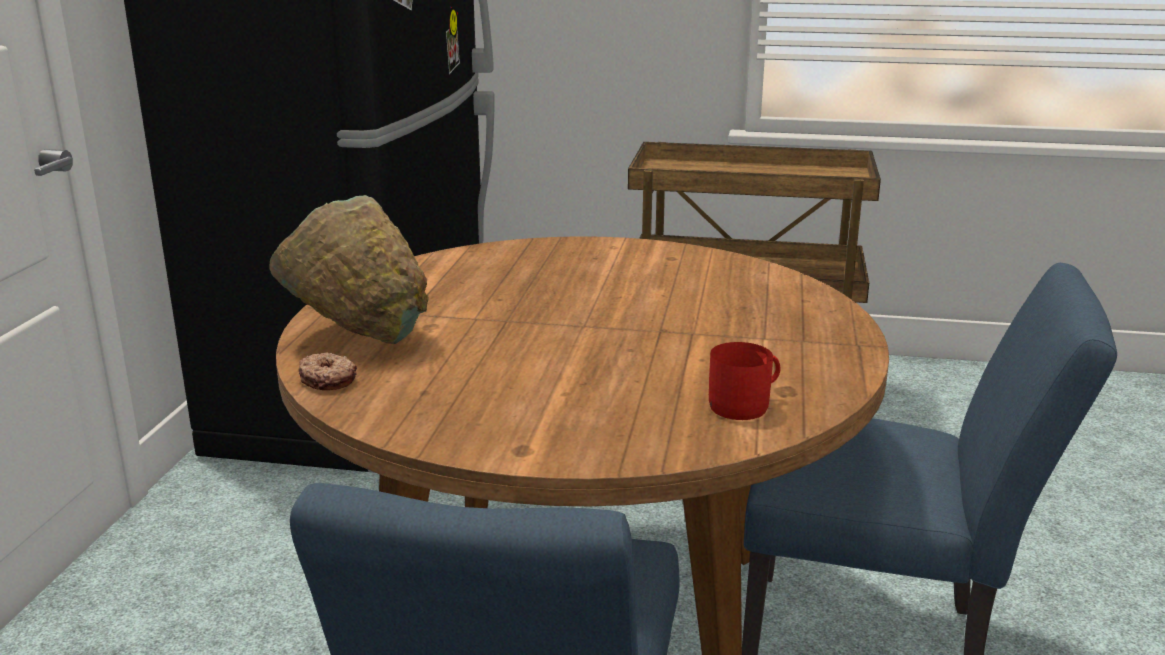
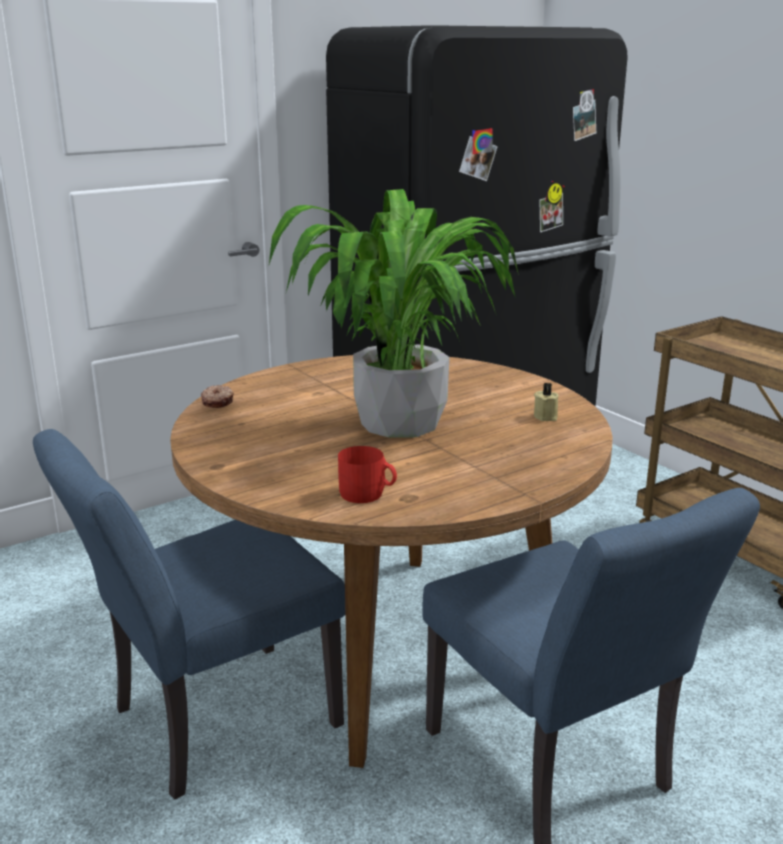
camera: 45 degrees right, 0 degrees up
green bowl [269,195,428,344] -> none
none -> potted plant [269,189,519,437]
none -> beige candle [534,383,559,421]

